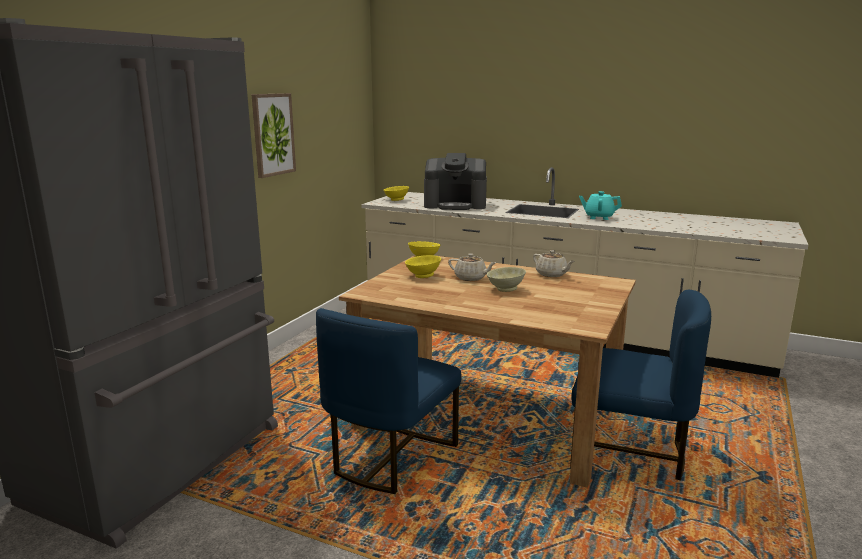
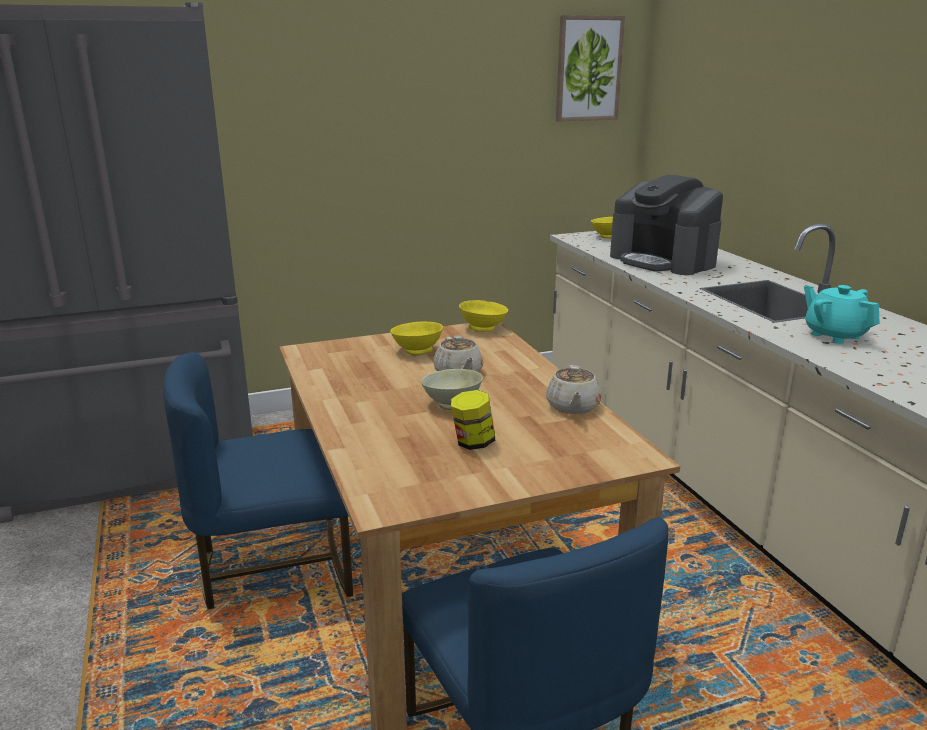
camera: 45 degrees right, 5 degrees up
picture [251,93,296,178] -> picture moved to [556,15,625,122]
none -> jar [451,390,495,450]

